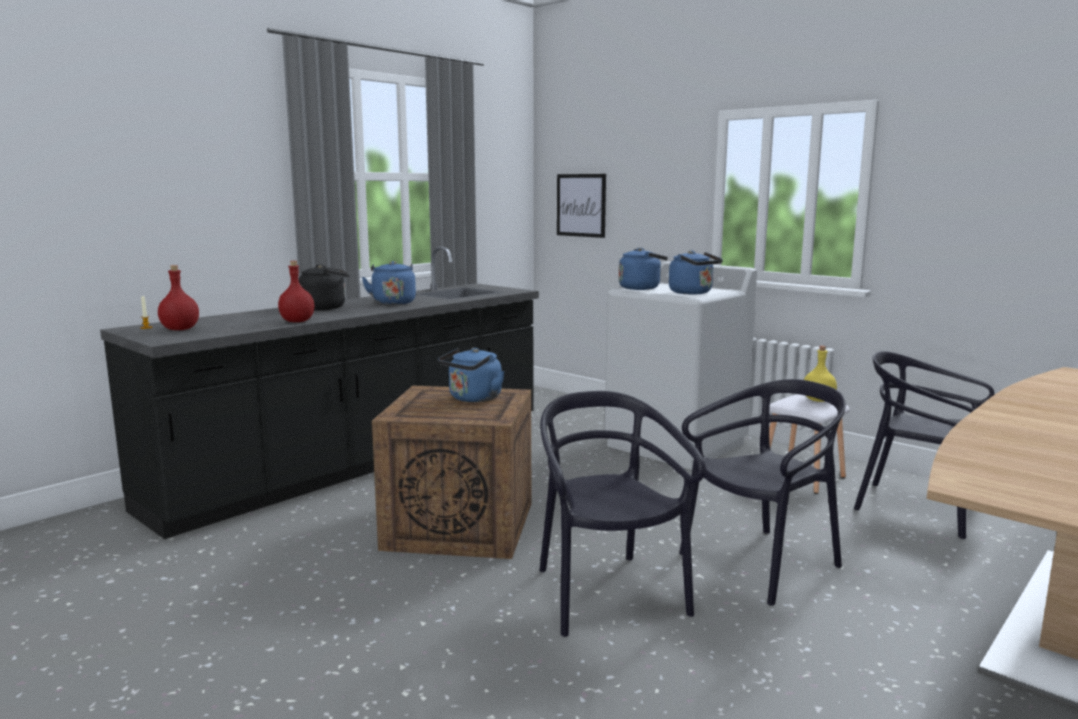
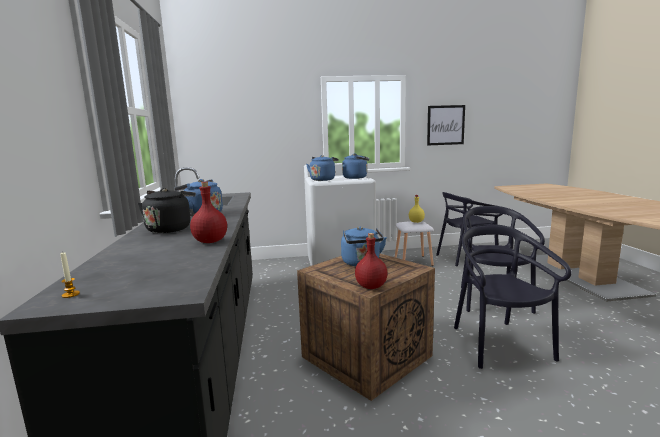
camera: 50 degrees left, 0 degrees up
red bottle [158,265,199,330] -> red bottle moved to [355,233,388,289]
black chair [540,391,706,637] -> black chair turned 60 degrees clockwise [454,225,572,369]
picture [557,174,606,238] -> picture moved to [427,105,465,146]

